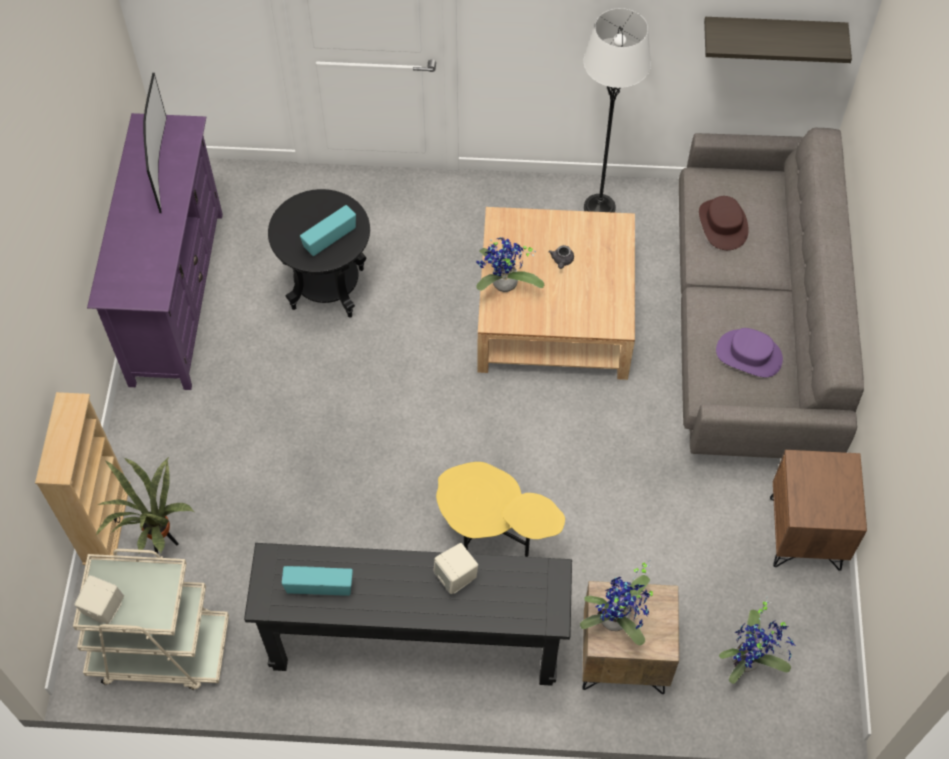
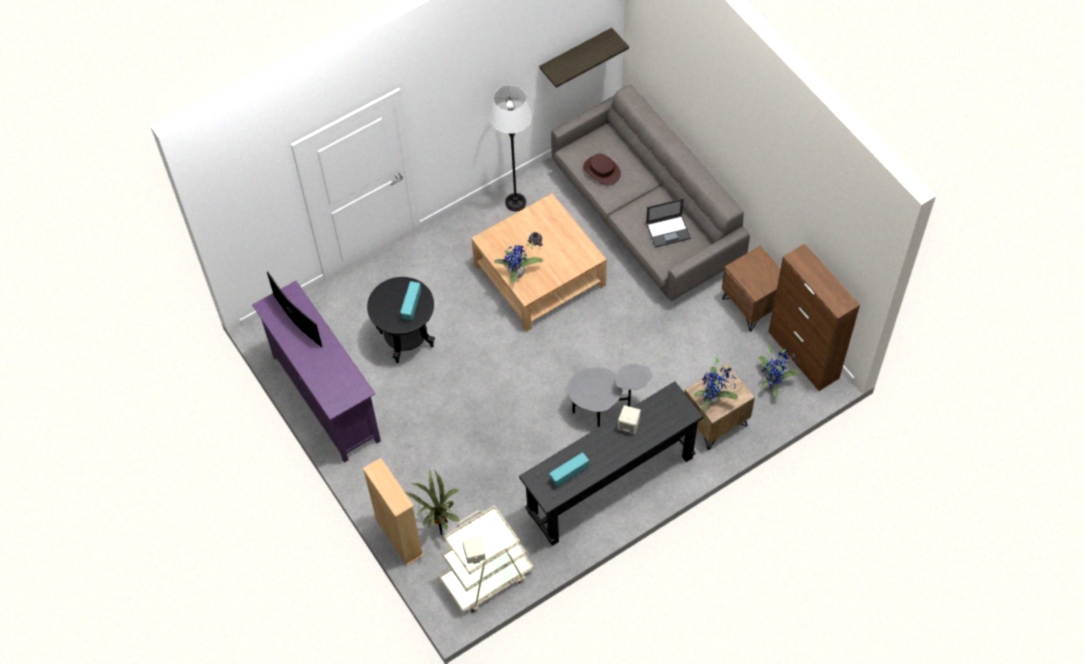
camera: 35 degrees left, 0 degrees up
yellow side table [436,462,565,557] -> grey side table [566,364,652,427]
purple hat [716,328,783,377] -> laptop [646,198,691,248]
none -> brown cabinet [768,244,860,391]

